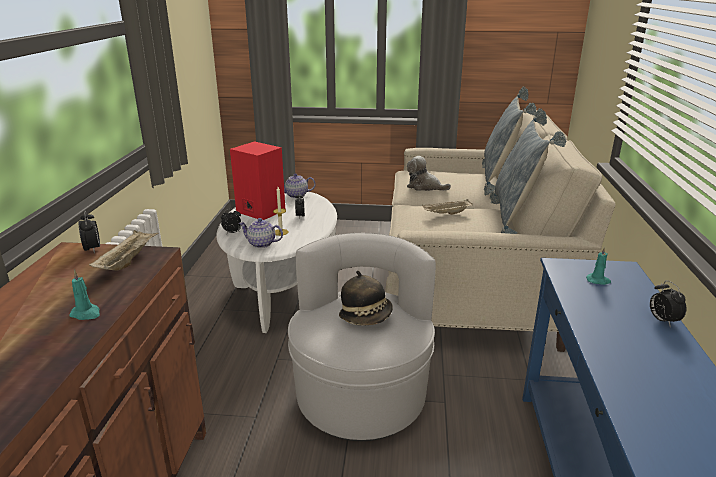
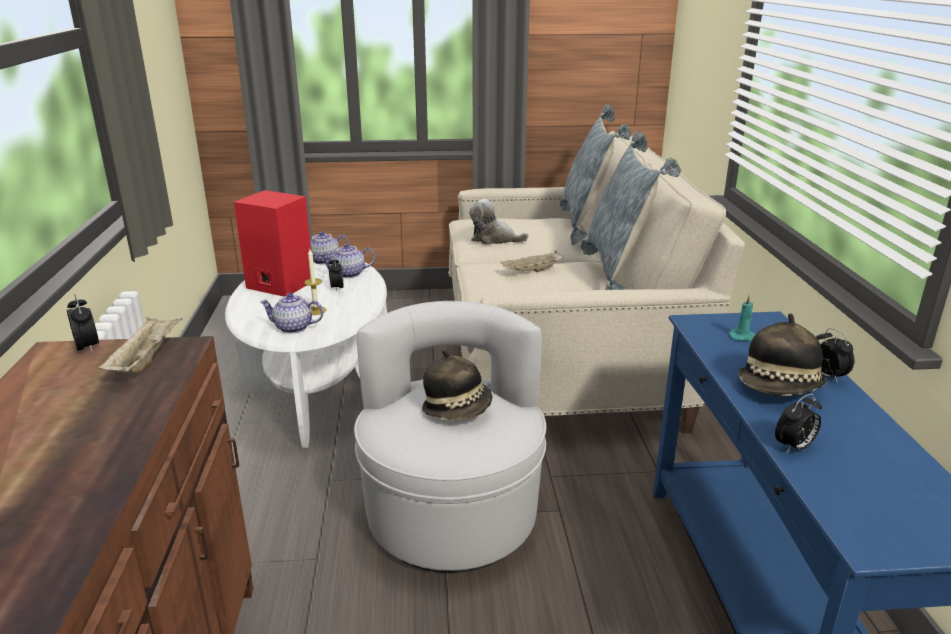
camera: 10 degrees left, 0 degrees up
turquoise candle [69,270,100,320] -> none
alarm clock [221,208,241,235] -> alarm clock moved to [775,394,822,453]
none -> teapot [319,243,375,278]
none -> hat [739,313,827,396]

